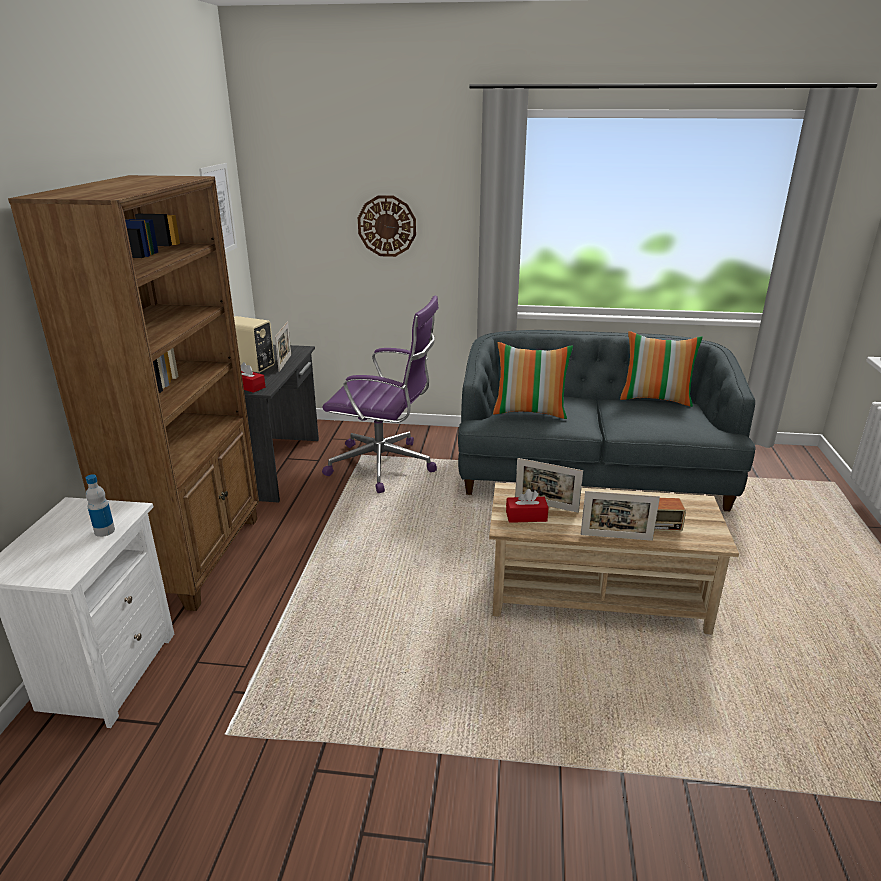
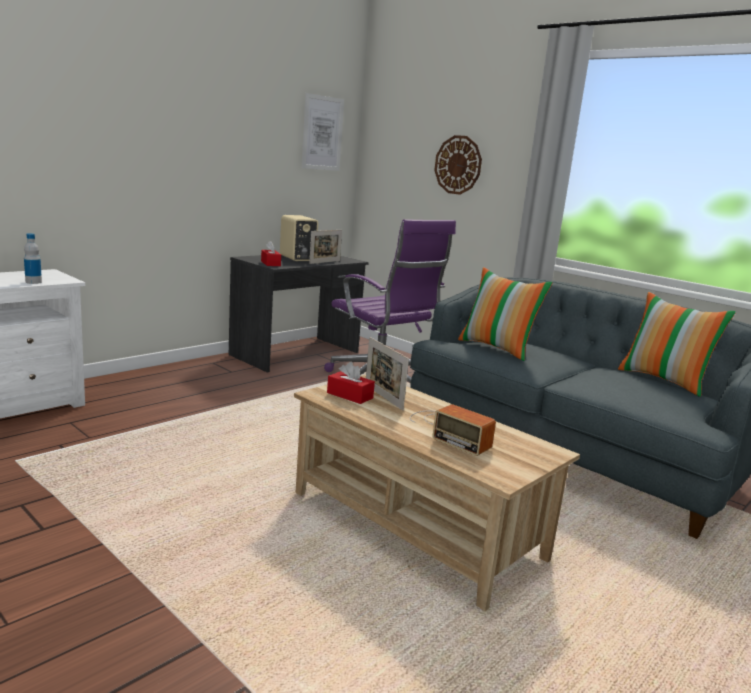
camera: 35 degrees right, 10 degrees down
brown bookcase [8,175,259,611] -> none
picture frame [581,491,660,541] -> none

